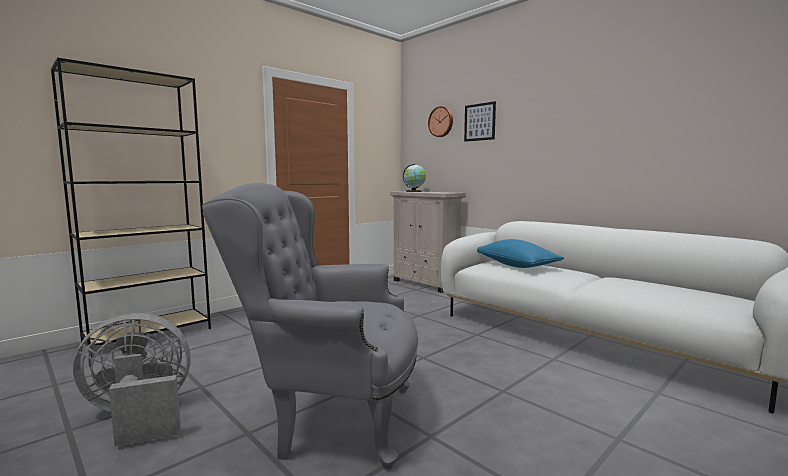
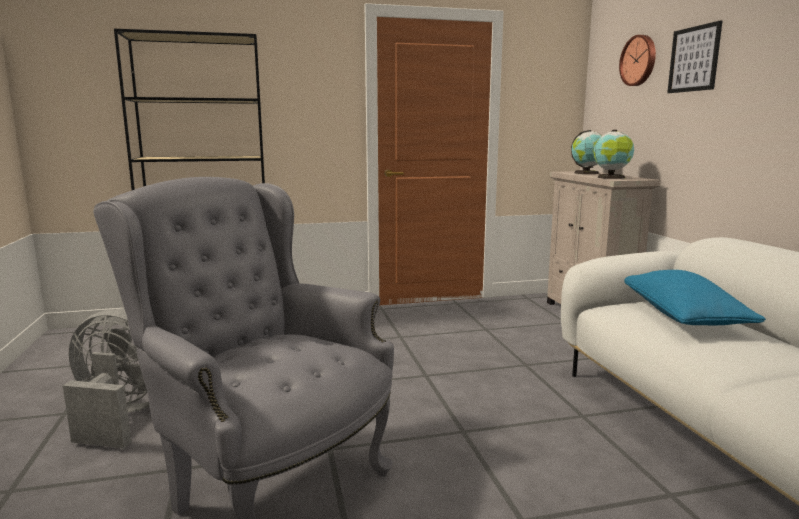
camera: 30 degrees right, 5 degrees up
none -> globe [593,130,634,179]

